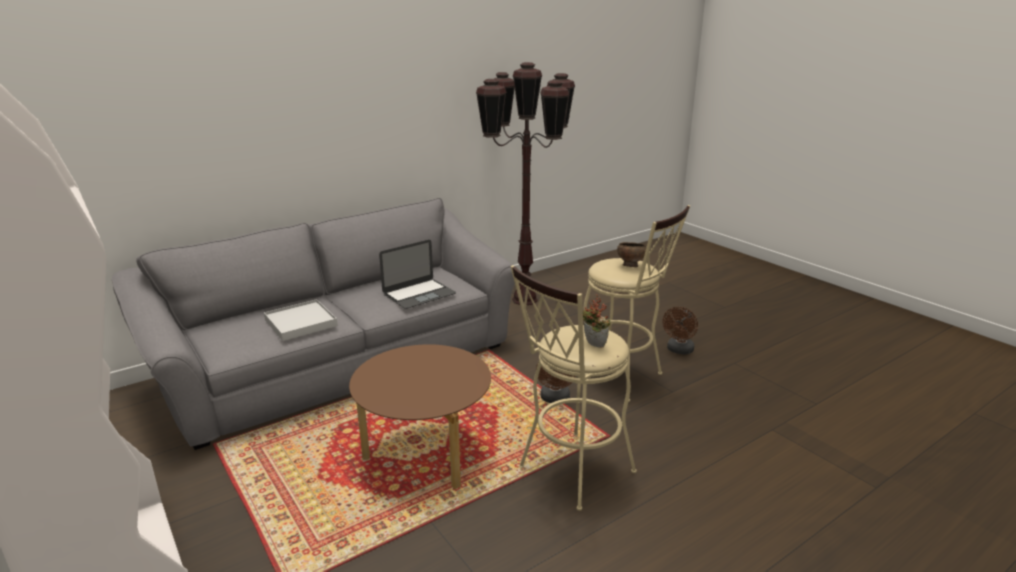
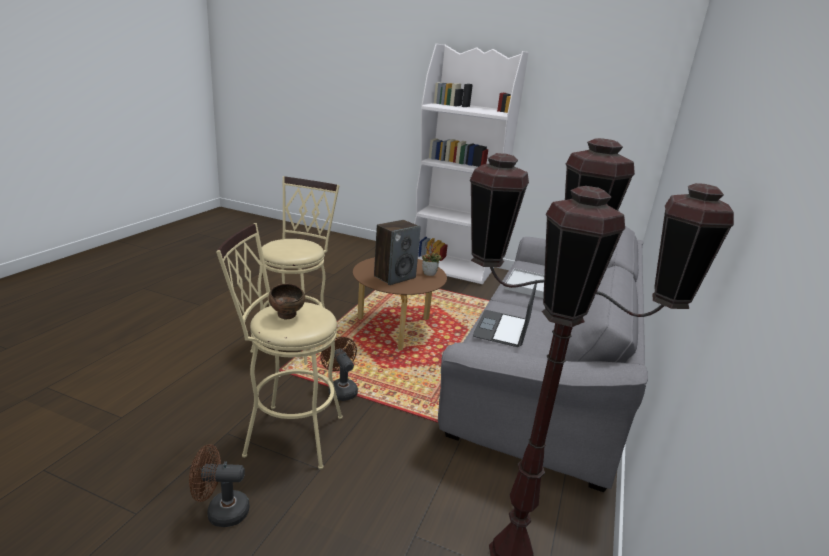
camera: 145 degrees right, 0 degrees up
potted plant [583,295,610,347] -> potted plant moved to [422,241,442,276]
brown fan [663,307,698,355] -> brown fan turned 90 degrees counterclockwise [189,444,250,527]
none -> speaker [374,220,421,285]

